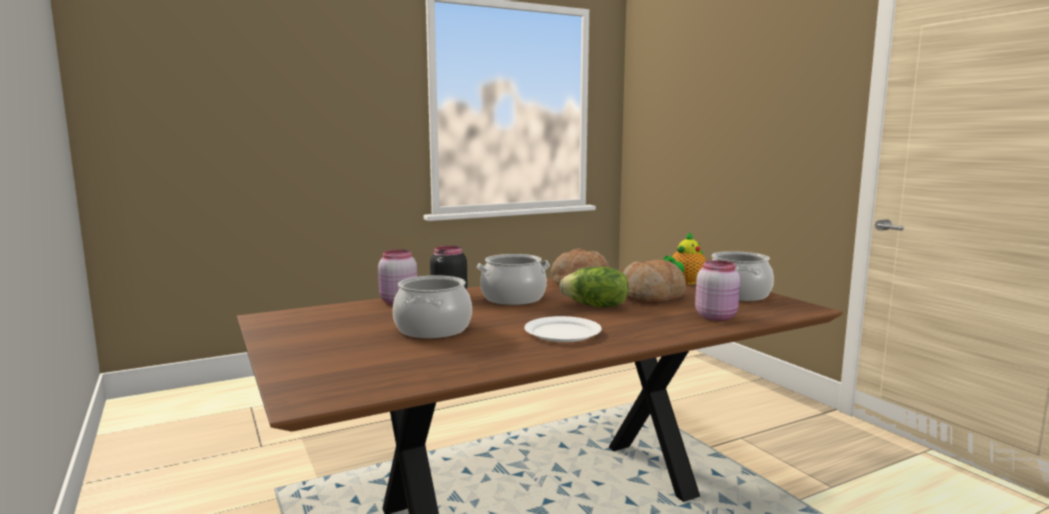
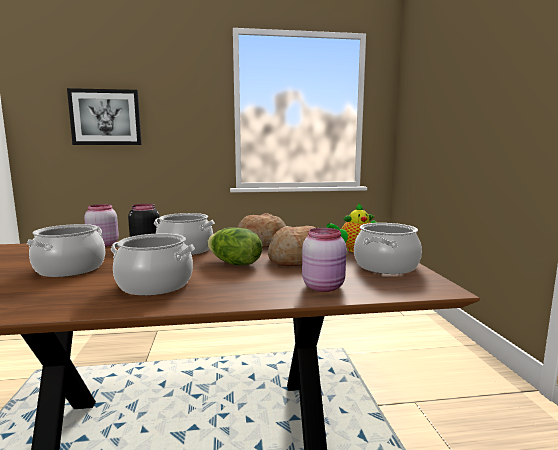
camera: 20 degrees right, 0 degrees up
white plate [524,316,602,342] -> cooking pot [111,234,195,295]
none -> picture [67,88,142,145]

